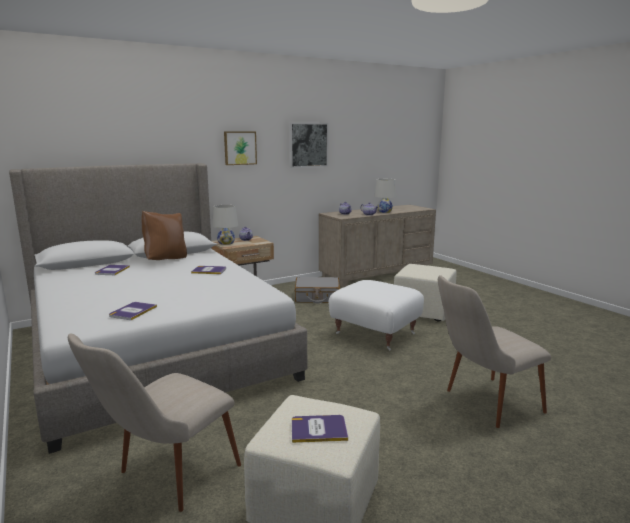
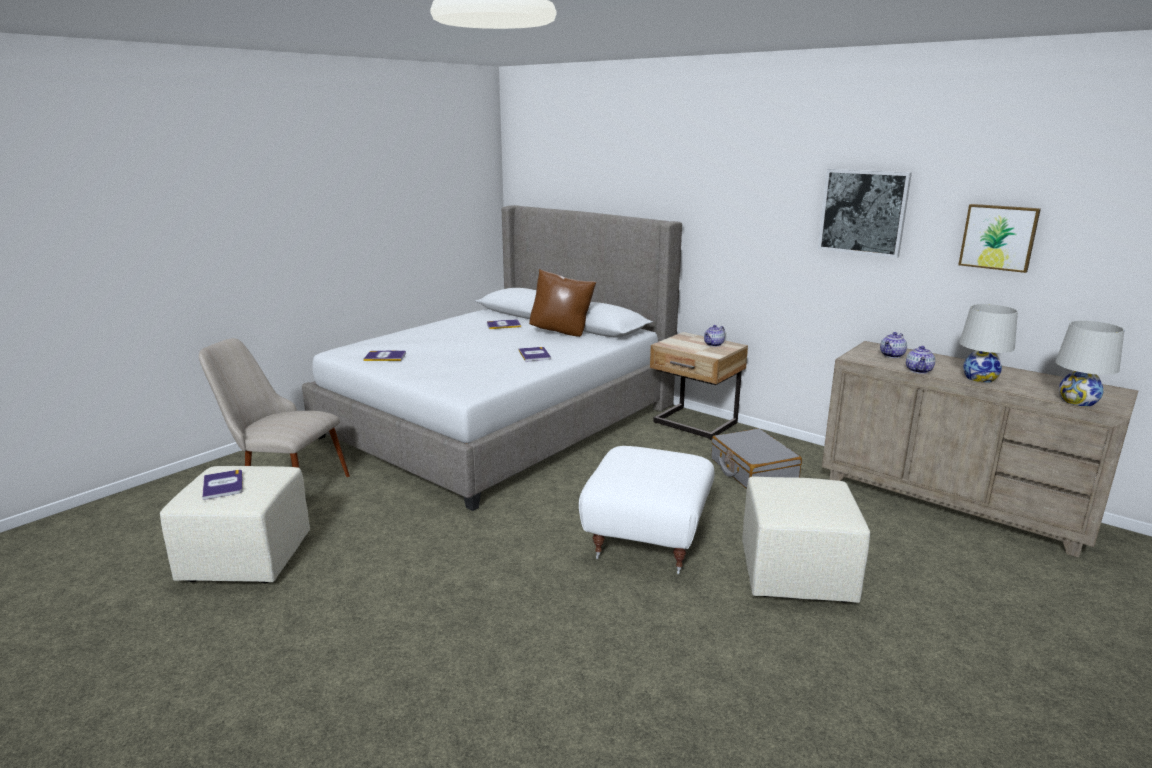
camera: 70 degrees right, 5 degrees up
white table lamp [213,205,238,245] -> white table lamp moved to [1056,320,1124,406]
picture [224,132,257,165] -> picture moved to [958,204,1041,273]
beige chair [438,275,551,428] -> none

